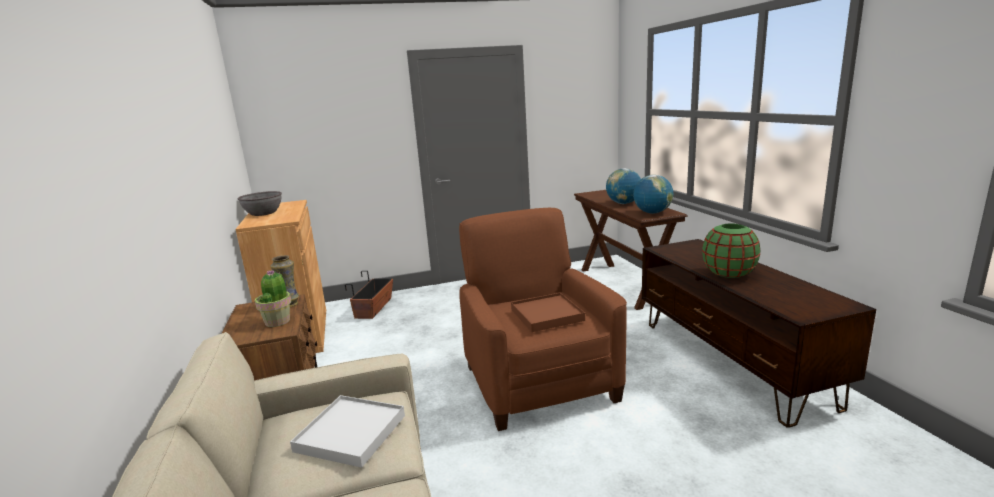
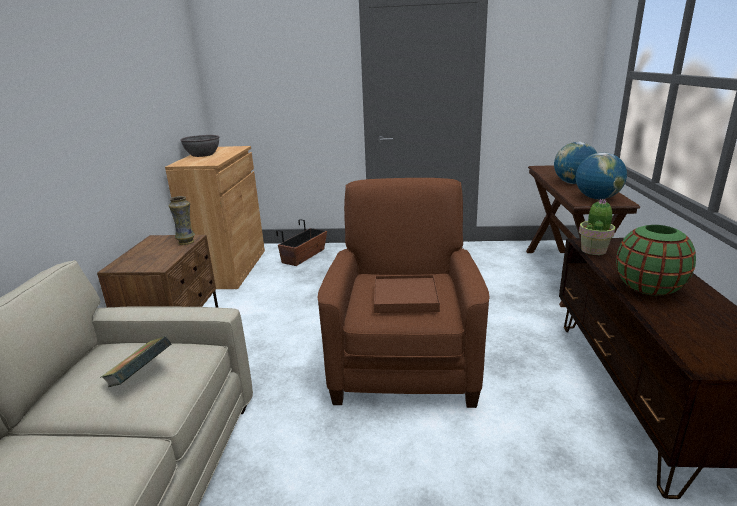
camera: 20 degrees right, 5 degrees up
potted plant [255,270,291,327] -> potted plant moved to [579,199,615,255]
white tray [290,395,405,468] -> book [100,336,172,387]

